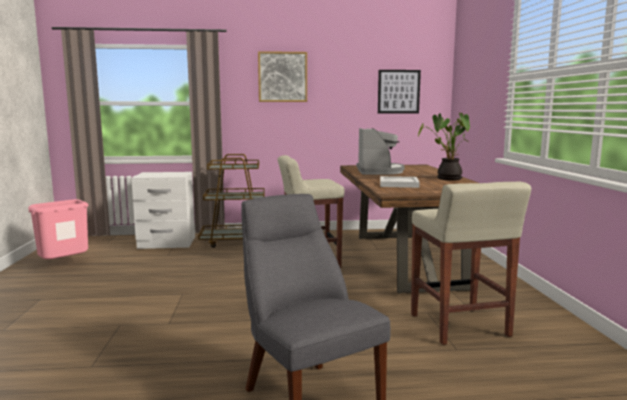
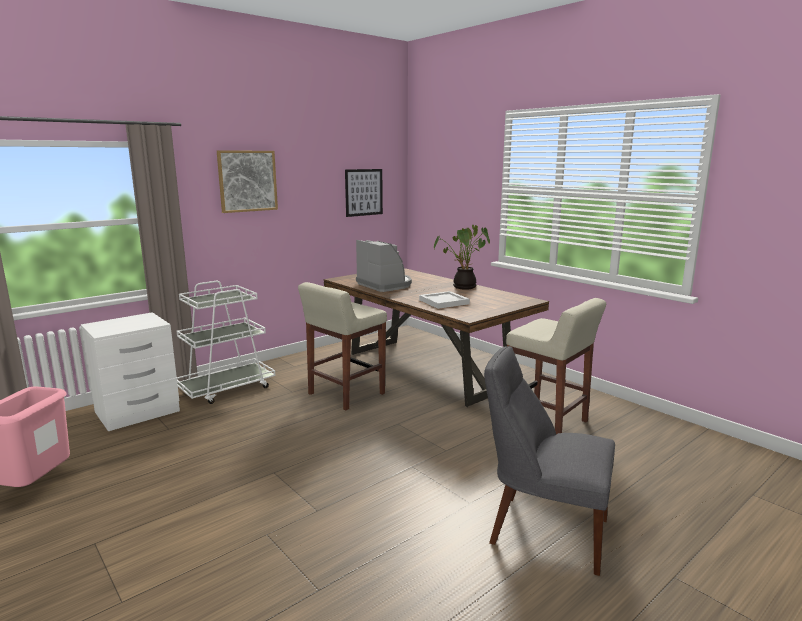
camera: 35 degrees left, 5 degrees up
brown cart [198,154,265,248] -> white cart [176,281,275,404]

